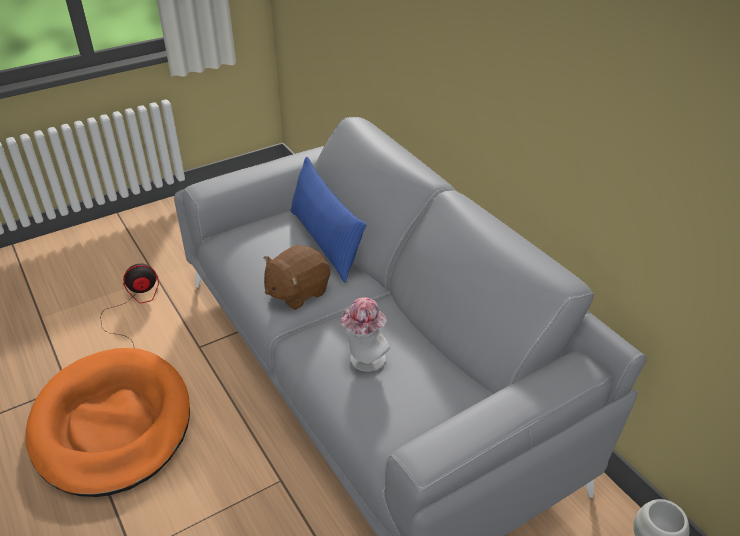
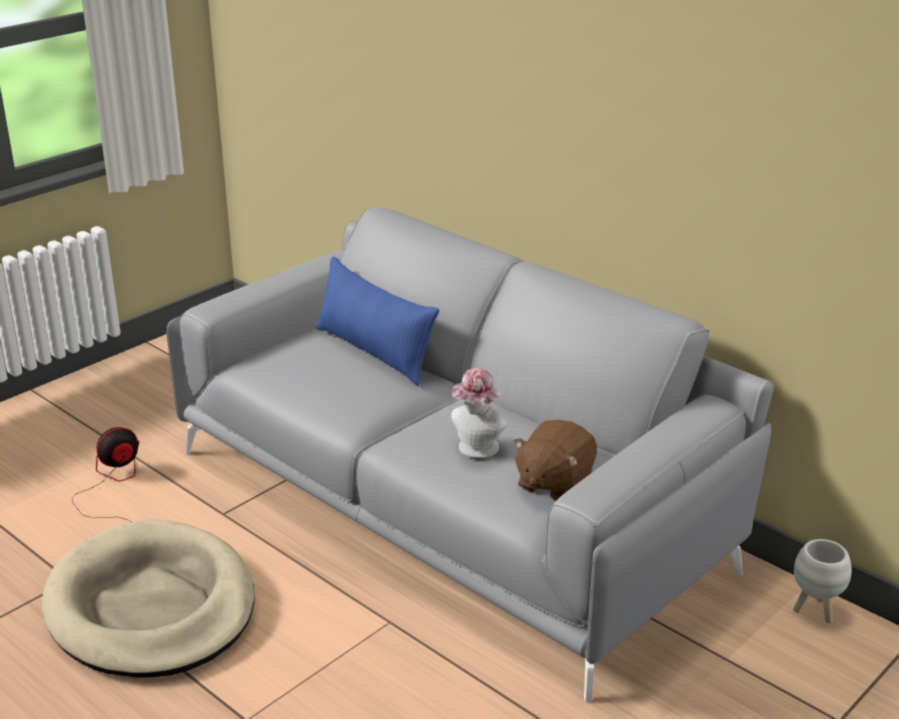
camera: 15 degrees left, 10 degrees down
orange dog bed [26,348,190,497] -> beige dog bed [42,519,255,677]
brown plush toy [264,245,330,310] -> brown plush toy moved to [513,420,597,501]

